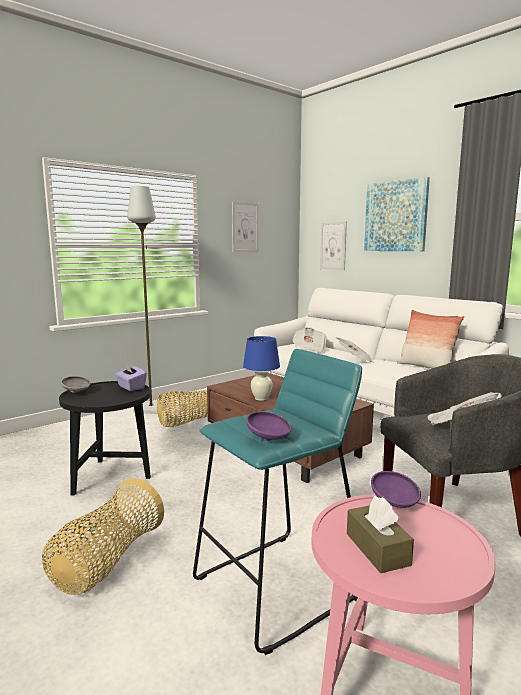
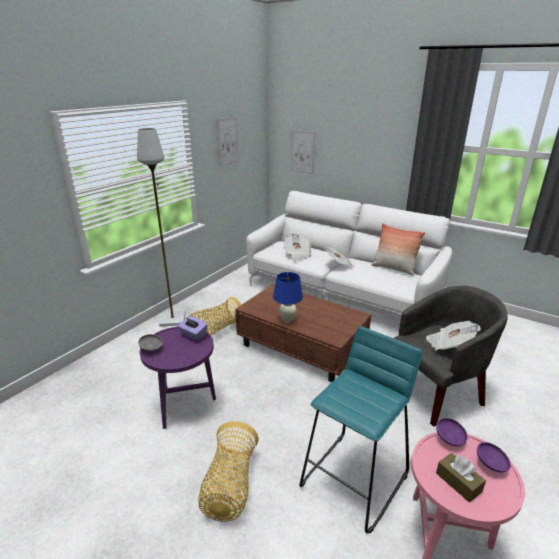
camera: 15 degrees left, 15 degrees up
black side table [59,381,151,496] -> purple side table [140,327,216,429]
purple bowl [246,411,292,441] -> purple bowl moved to [477,442,511,472]
picture [364,177,430,251] -> none

